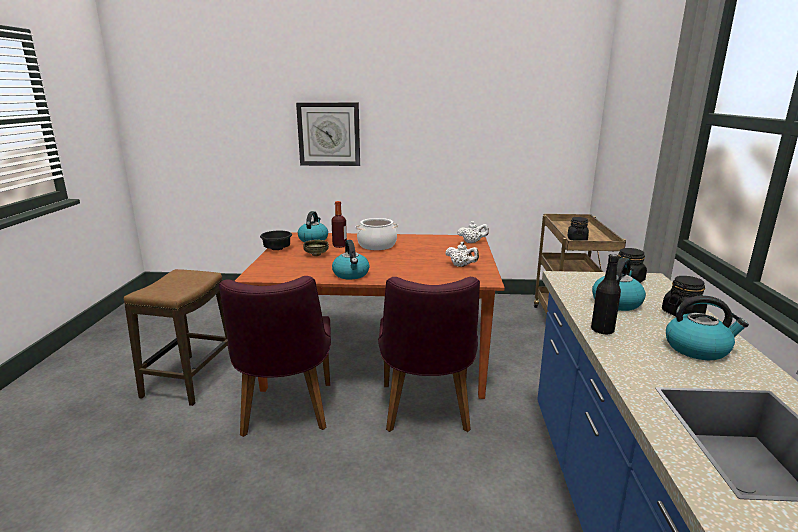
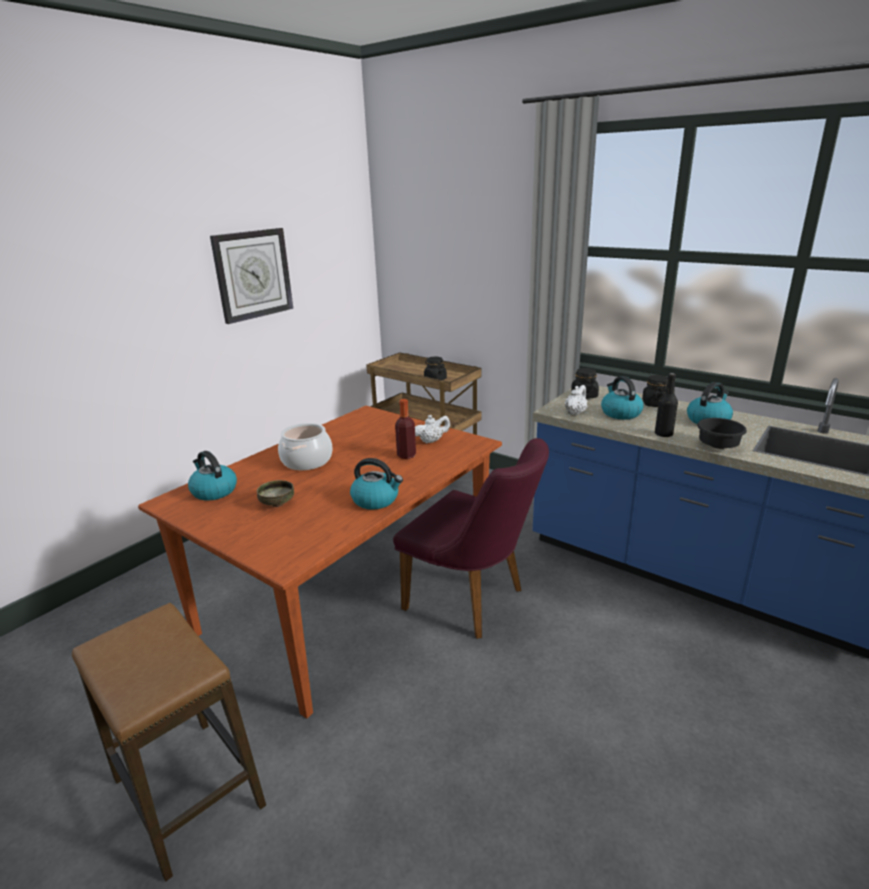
camera: 55 degrees left, 5 degrees up
purple chair [219,276,331,437] -> none
black bowl [260,231,292,250] -> black bowl moved to [697,418,747,449]
wall clock [296,102,360,166] -> wall clock moved to [210,228,293,324]
bottle [331,201,347,248] -> bottle moved to [395,399,416,459]
white teapot [457,221,489,243] -> white teapot moved to [565,385,588,416]

